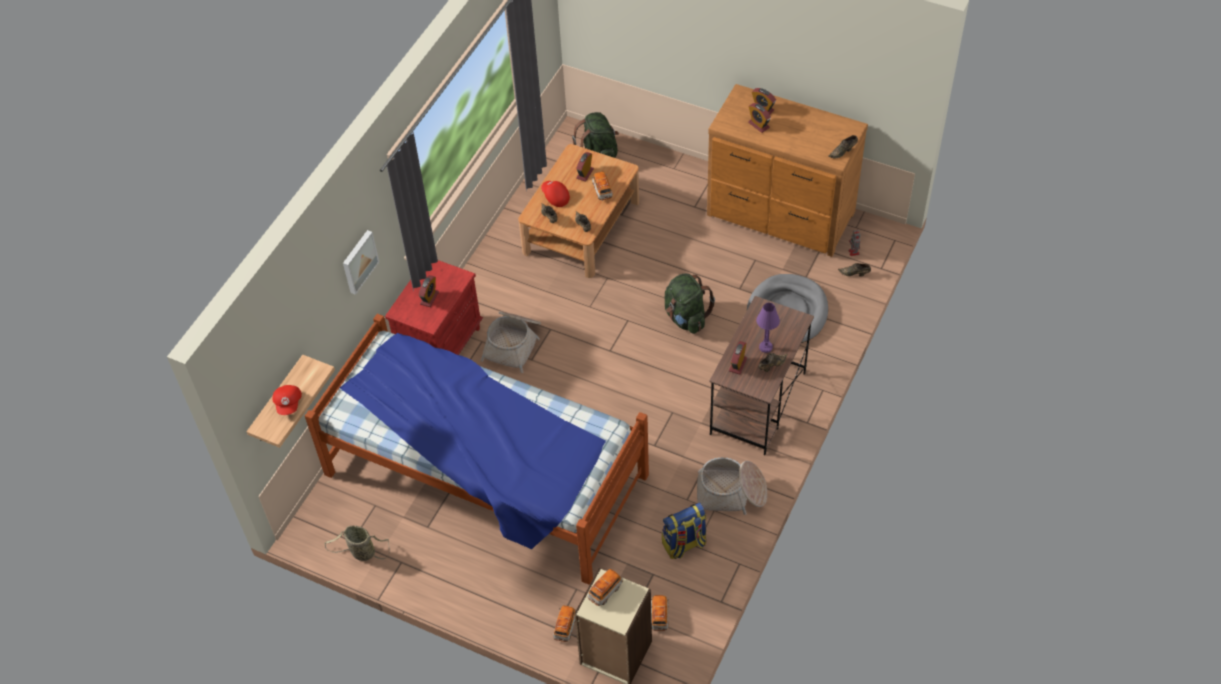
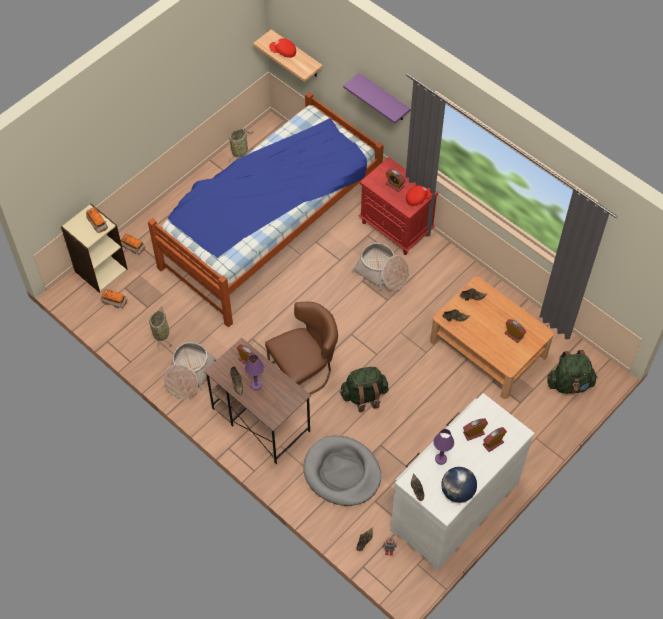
camera: 105 degrees right, 5 degrees up
picture [343,230,379,295] -> purple shelf [343,73,411,123]
red cap [541,181,570,207] -> red cap moved to [406,185,432,206]
toy car [592,172,613,200] -> none
backpack [662,503,707,559] -> basket [149,306,172,349]
brown dresser [707,84,868,257] -> white dresser [390,393,535,571]
none -> brown chair [265,302,338,395]
none -> purple table lamp [434,429,454,465]
none -> globe [441,467,477,503]

